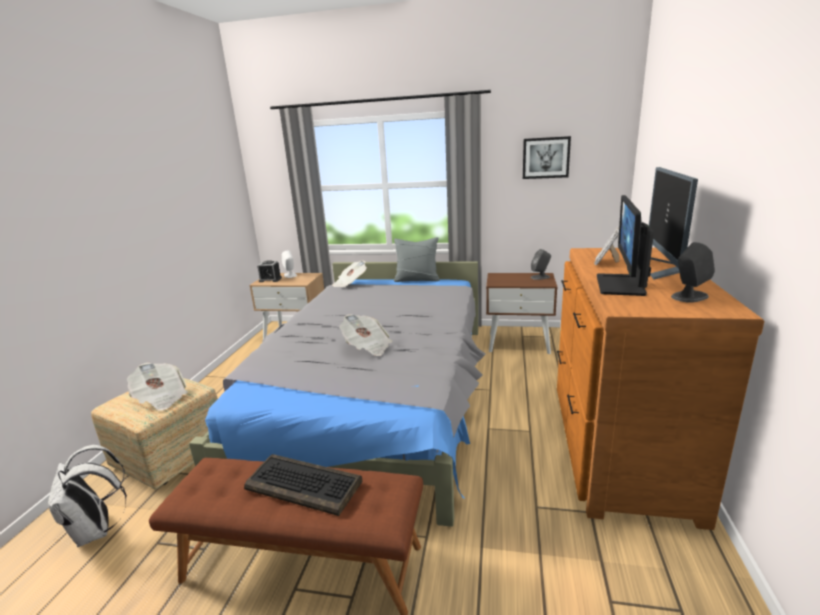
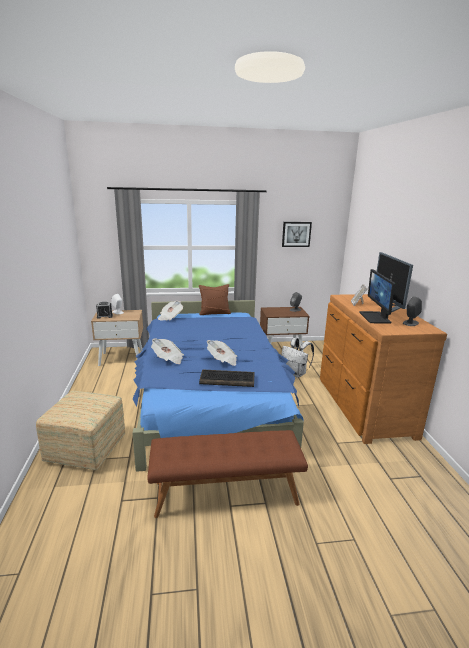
camera: 20 degrees left, 0 degrees up
white backpack [48,445,127,547] -> white backpack moved to [281,338,314,378]
newspaper [127,363,188,410] -> newspaper moved to [151,338,184,364]
grey bed [189,262,486,527] -> blue bed [132,300,304,472]
keyboard [244,454,362,516] -> keyboard moved to [199,369,254,387]
grey pillow [394,237,440,282] -> brown pillow [199,284,231,315]

